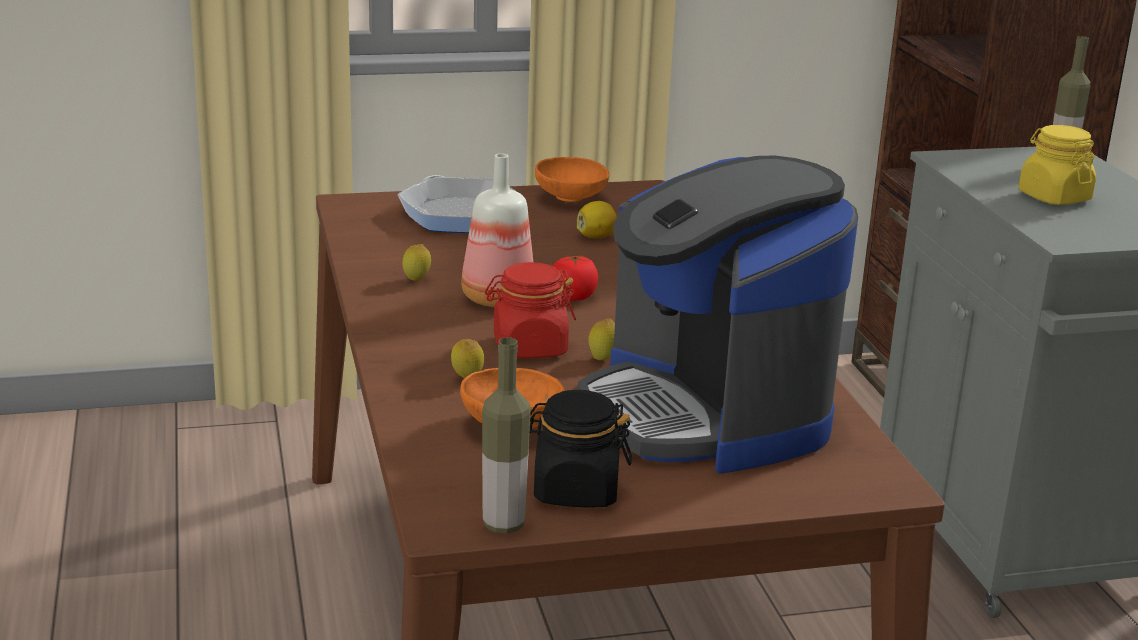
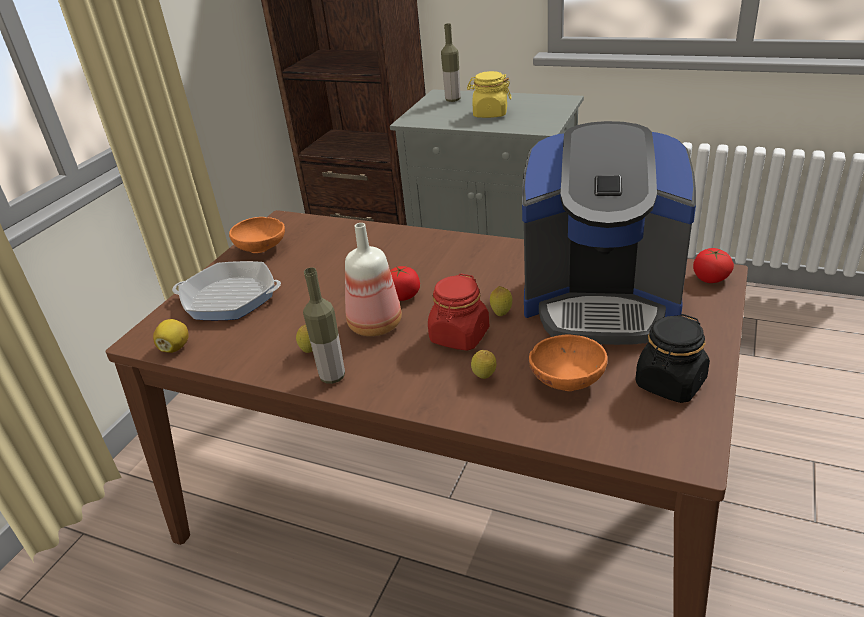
camera: 50 degrees left, 10 degrees up
bottle [482,337,531,533] -> bottle moved to [303,267,345,384]
lemon [577,201,617,239] -> lemon moved to [153,319,189,353]
none -> tomato [693,248,734,283]

